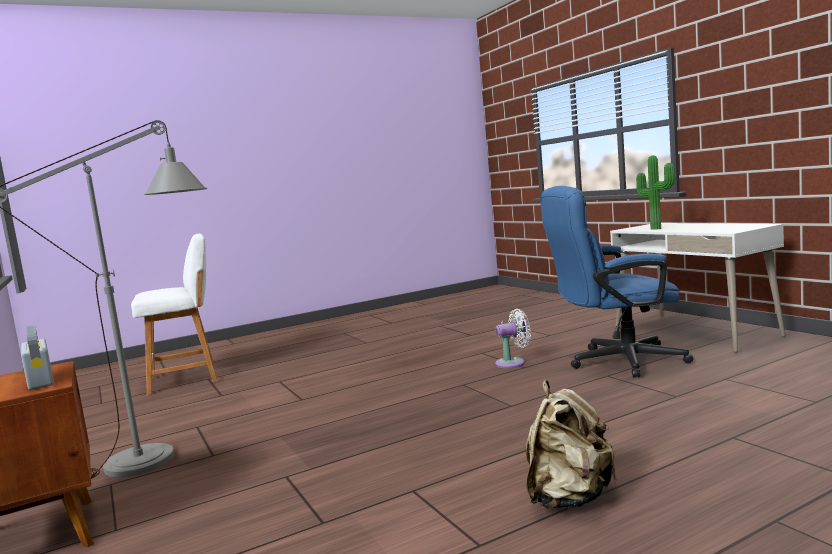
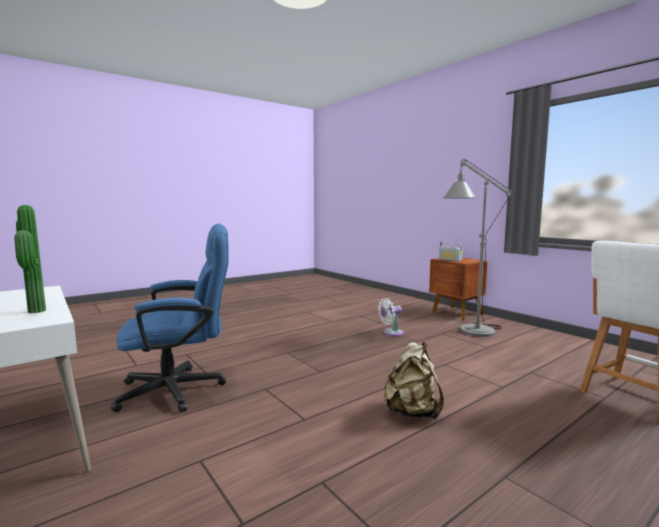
camera: 170 degrees right, 0 degrees up
white fan [495,309,531,368] -> white fan moved to [378,298,404,336]
beige backpack [526,380,617,509] -> beige backpack moved to [384,342,444,420]

